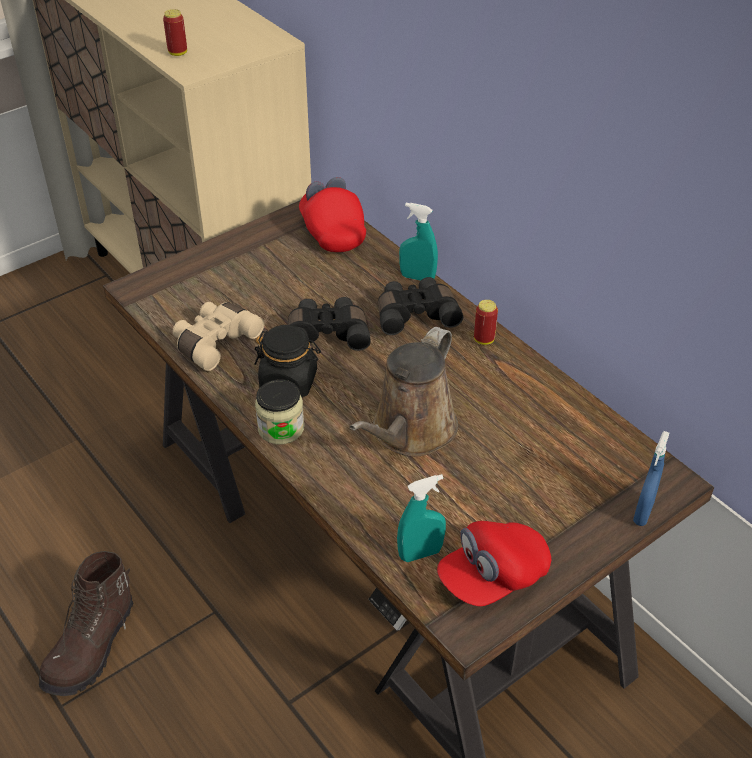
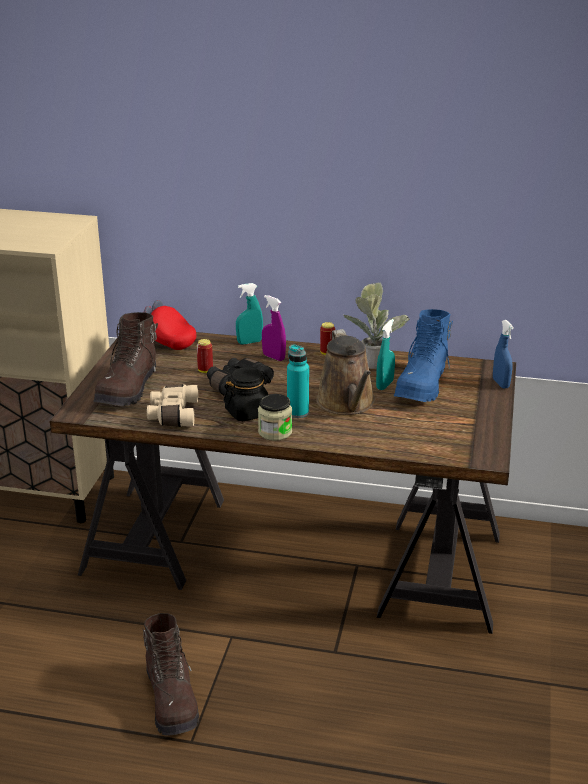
camera: 40 degrees left, 15 degrees down
can [163,9,187,56] -> can moved to [197,339,213,373]
black binoculars [378,277,463,335] -> purple spray bottle [262,295,286,361]
turquoise spray bottle [397,474,446,562] -> turquoise spray bottle moved to [376,319,395,390]
red cap [437,521,551,606] -> none
none -> brown boot [93,312,158,406]
none -> turquoise bottle [287,345,309,418]
none -> potted plant [344,283,410,369]
none -> blue boot [394,309,453,402]

